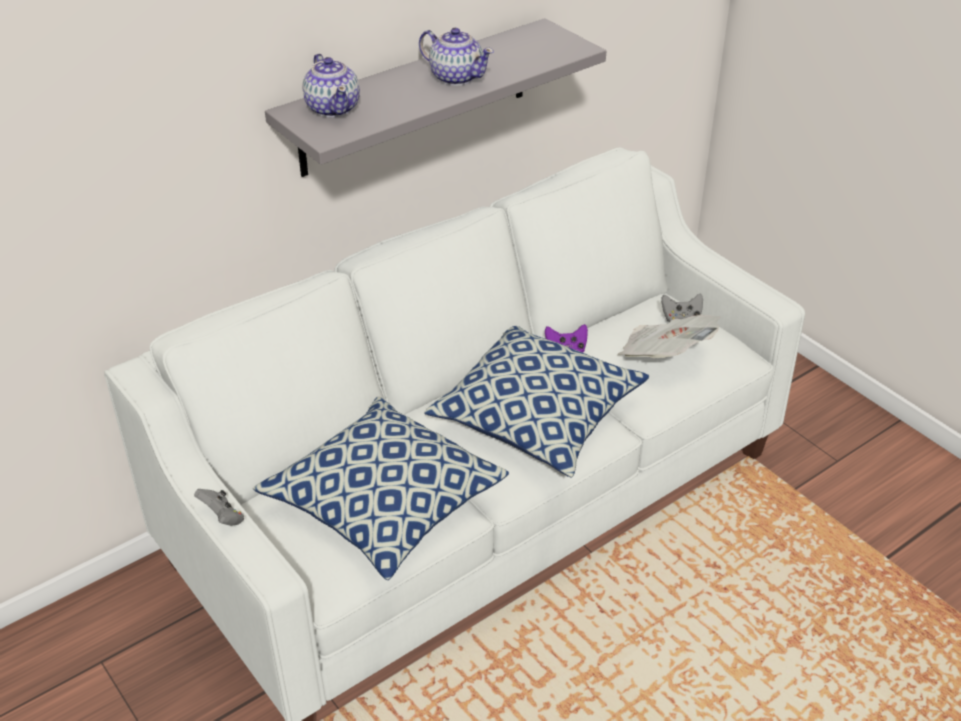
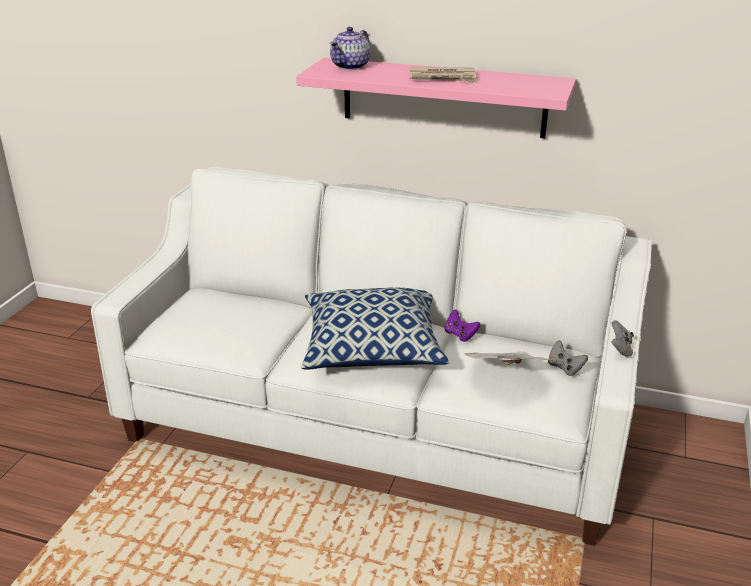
camera: 55 degrees right, 10 degrees down
grey game controller [194,489,244,526] -> grey game controller moved to [611,320,634,357]
pillow [253,396,509,580] -> none
grey shelf [265,18,606,177] -> pink shelf [296,58,576,138]
teapot [419,28,494,86] -> newspaper [410,67,478,83]

